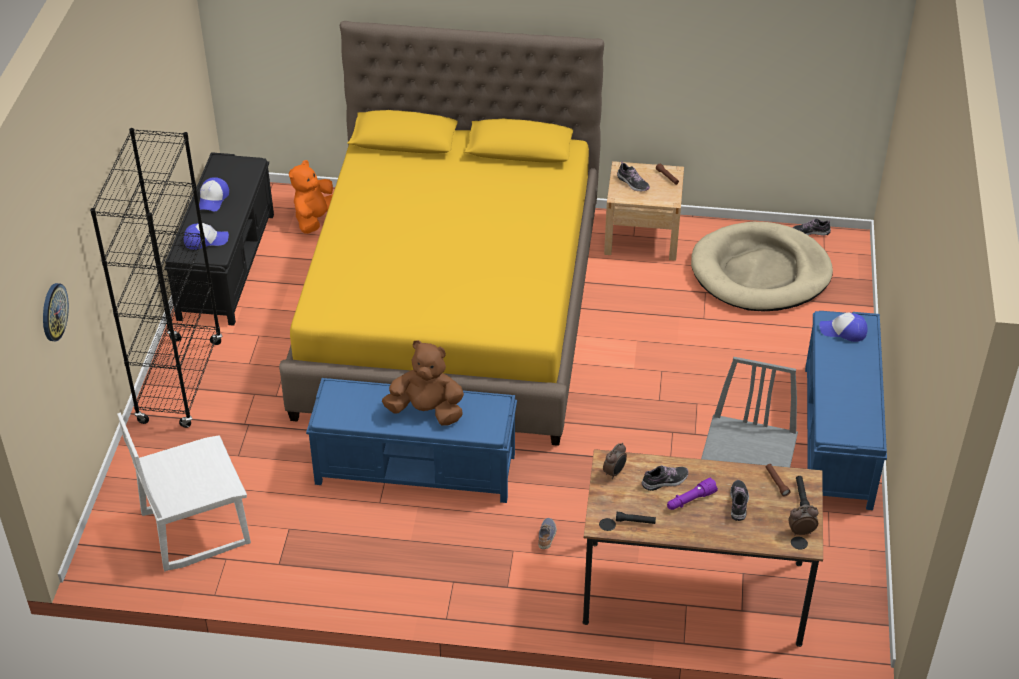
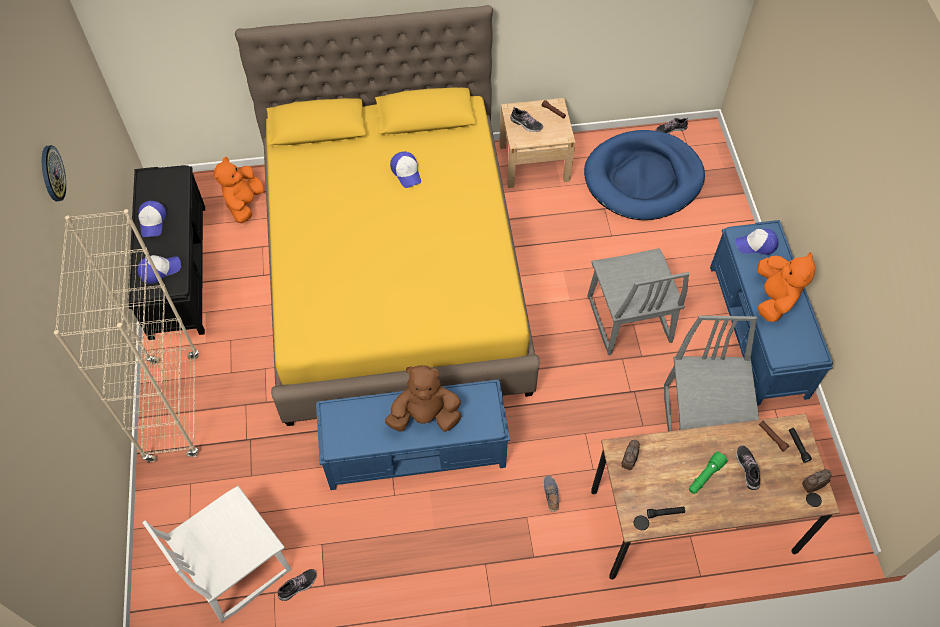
camera: 15 degrees left, 15 degrees up
wall clock [43,283,69,342] -> wall clock moved to [42,145,66,201]
black bookcase [90,128,222,428] -> beige bookcase [54,209,199,463]
shoe [642,466,688,491] -> shoe moved to [278,569,317,601]
purple flashlight [667,478,718,510] -> green flashlight [689,452,728,494]
beige dog bed [691,222,833,311] -> blue dog bed [584,130,705,220]
none -> cap [390,151,421,188]
none -> grey chair [587,248,689,355]
none -> orange plush toy [757,252,815,322]

